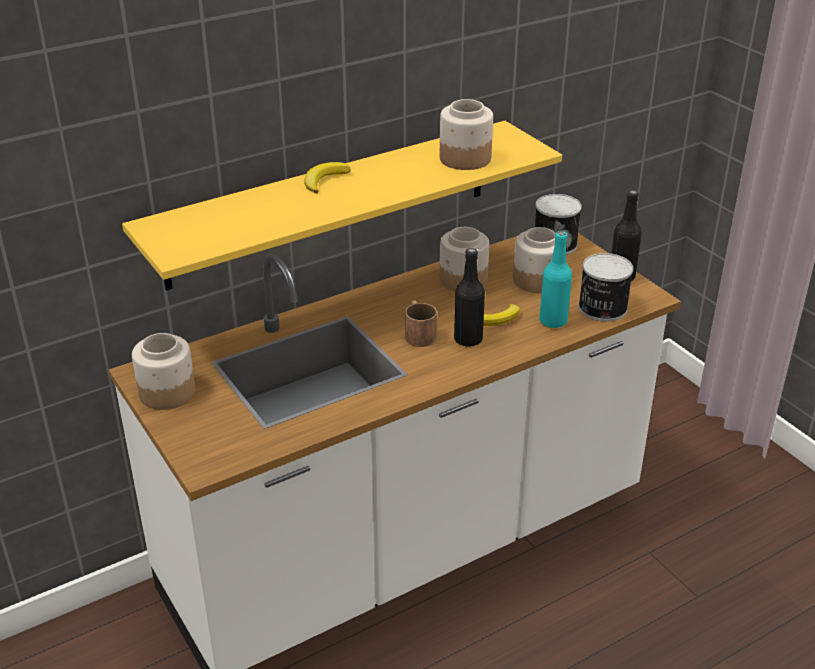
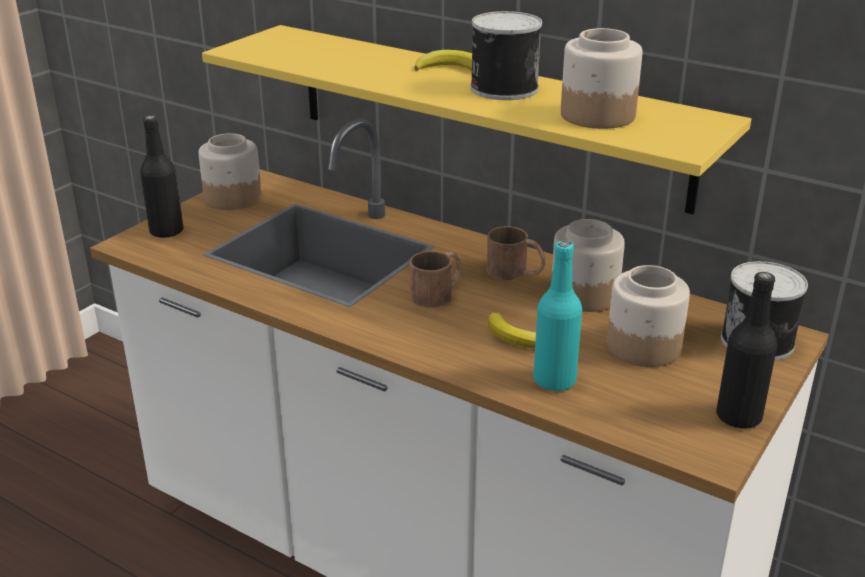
camera: 65 degrees right, 5 degrees down
black bottle [454,248,485,347] -> black bottle moved to [140,115,183,238]
can [578,253,633,322] -> can moved to [471,11,542,100]
none -> brown mug [487,226,545,280]

